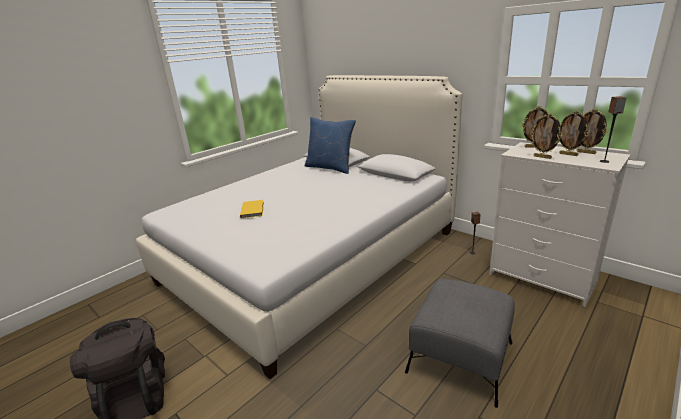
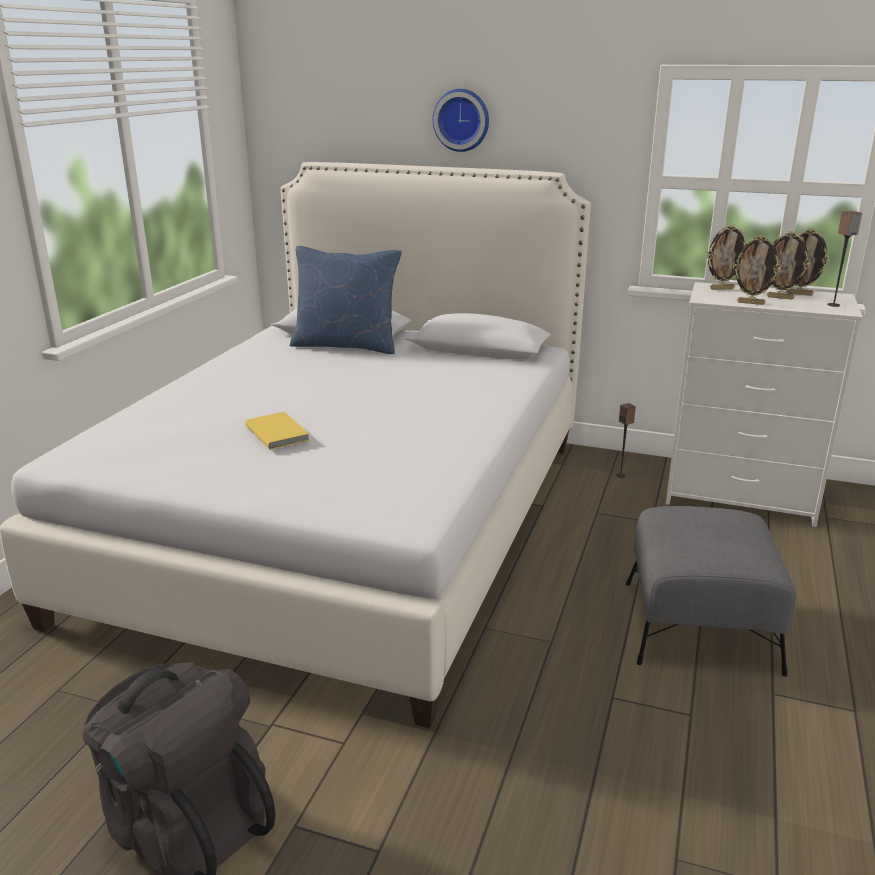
camera: 25 degrees left, 0 degrees up
none -> wall clock [433,89,489,152]

